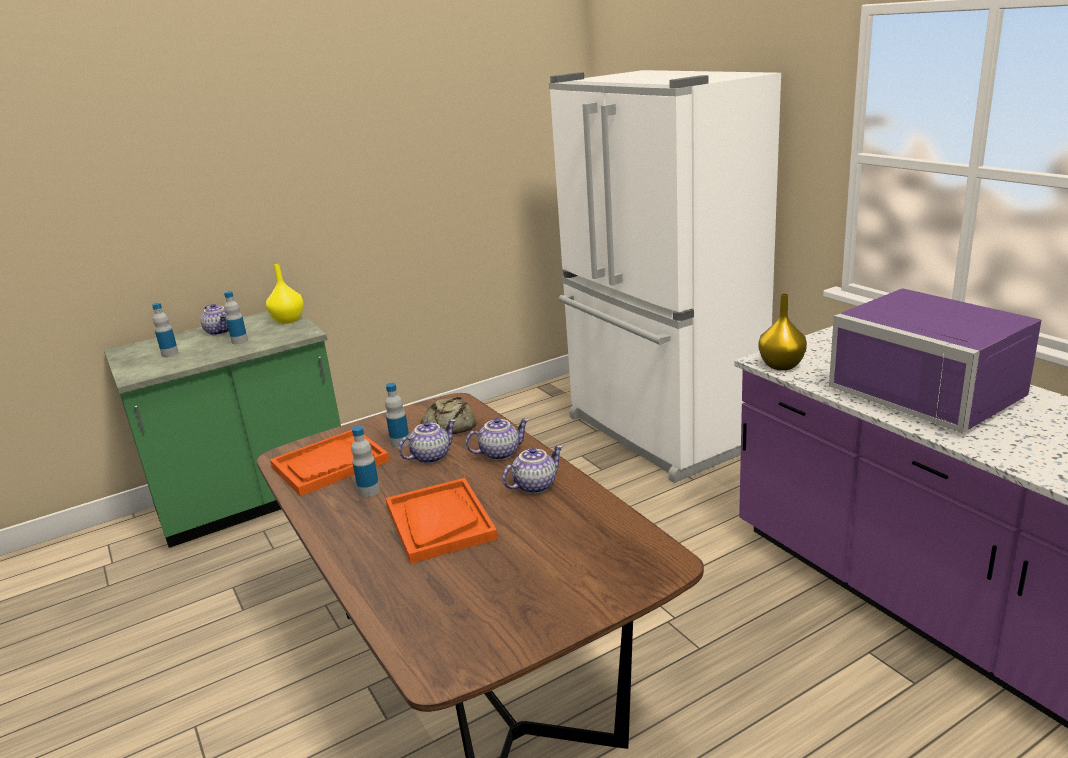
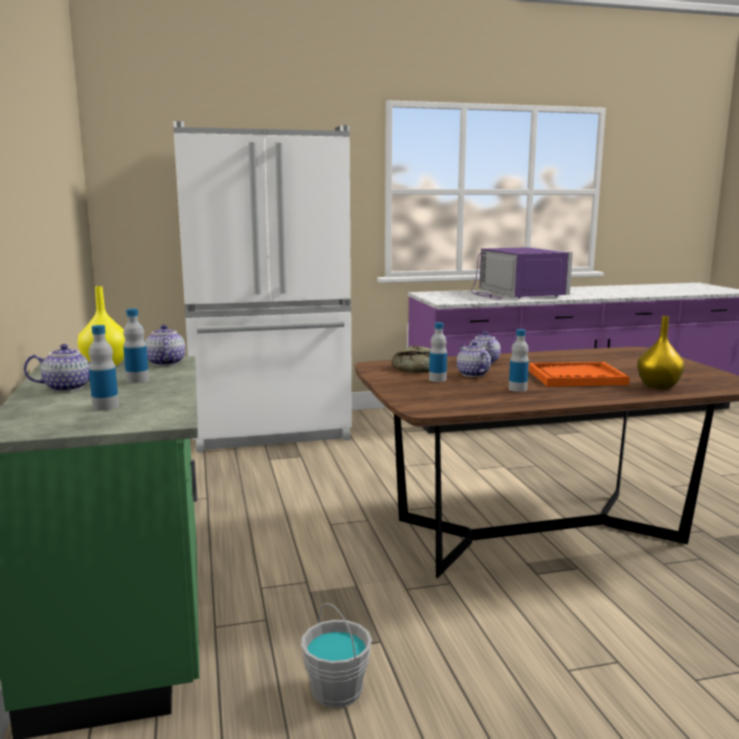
camera: 75 degrees left, 10 degrees down
orange tray [270,430,389,496] -> none
teapot [502,445,563,494] -> teapot moved to [145,325,186,366]
yellow vase [758,293,807,370] -> yellow vase moved to [637,316,685,389]
purple microwave [829,288,1041,433] -> purple microwave turned 90 degrees counterclockwise [471,247,573,299]
none -> grey bucket [301,603,372,708]

